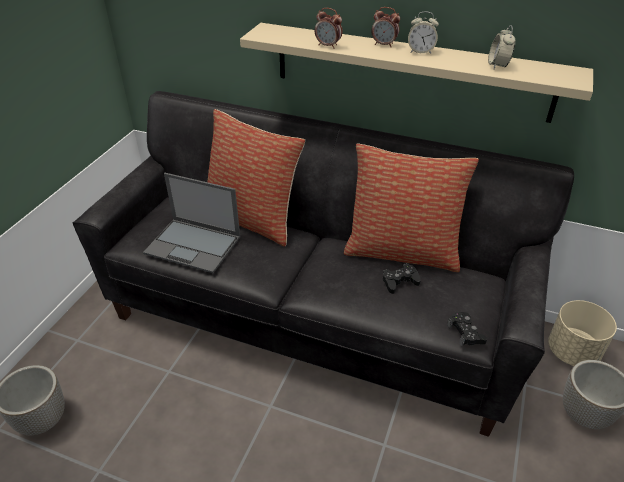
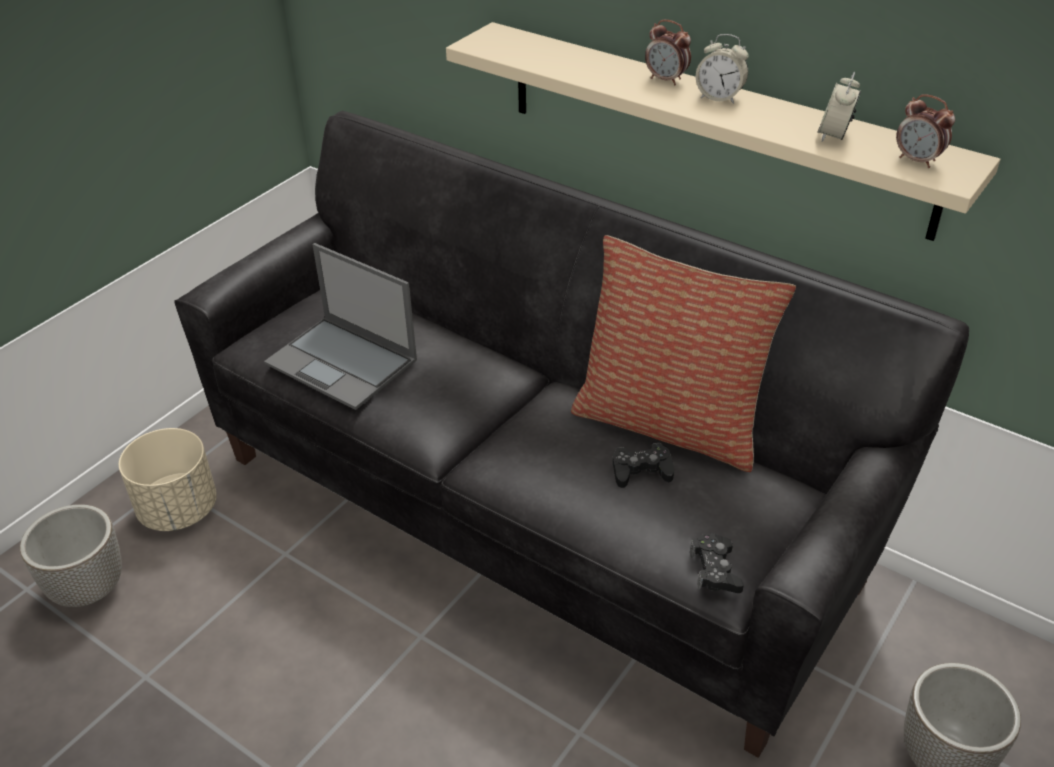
camera: 15 degrees right, 0 degrees up
pillow [208,109,305,246] -> none
alarm clock [315,8,343,49] -> alarm clock moved to [896,94,955,168]
beige planter [548,300,617,366] -> beige planter moved to [119,428,217,531]

